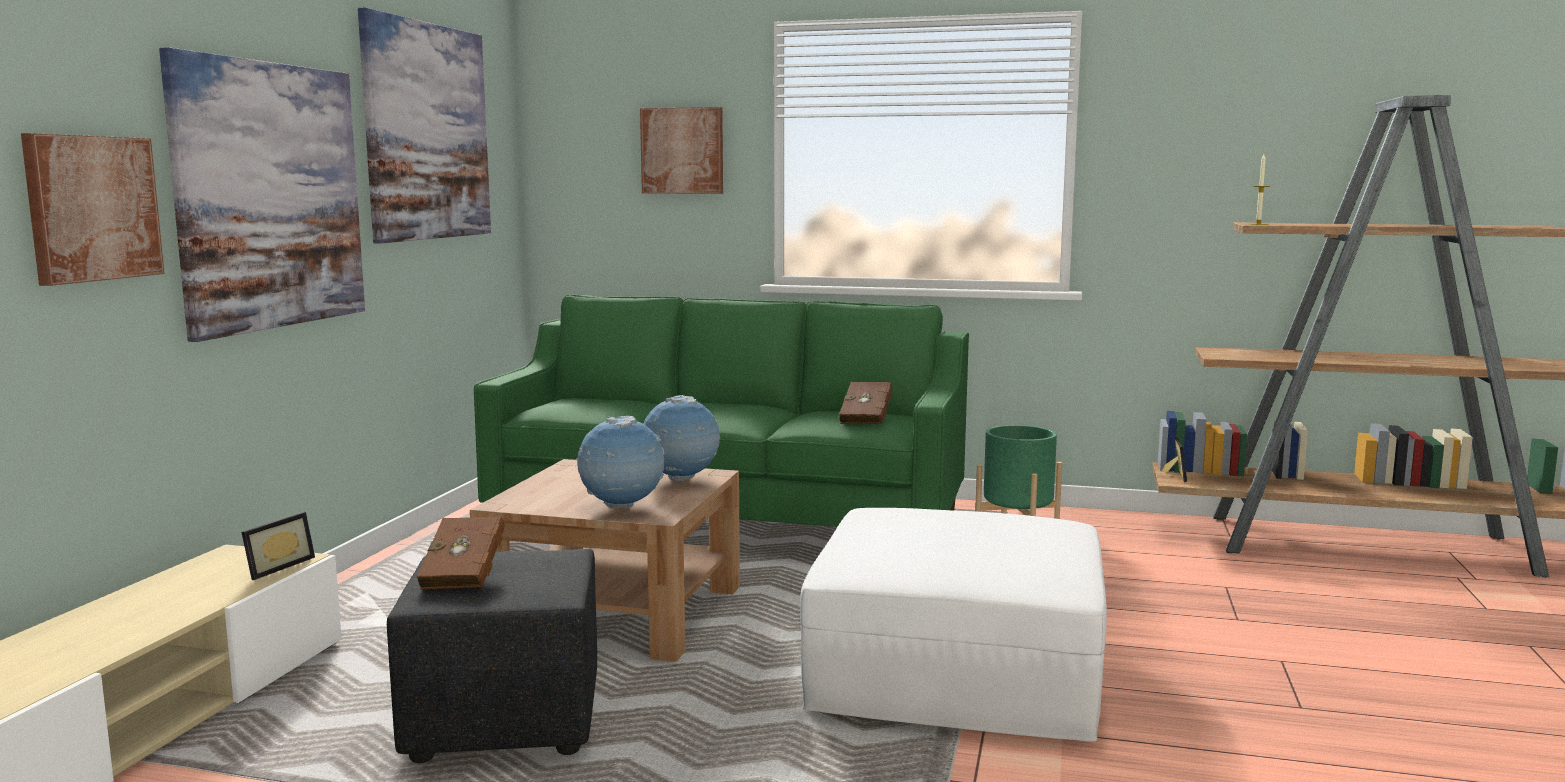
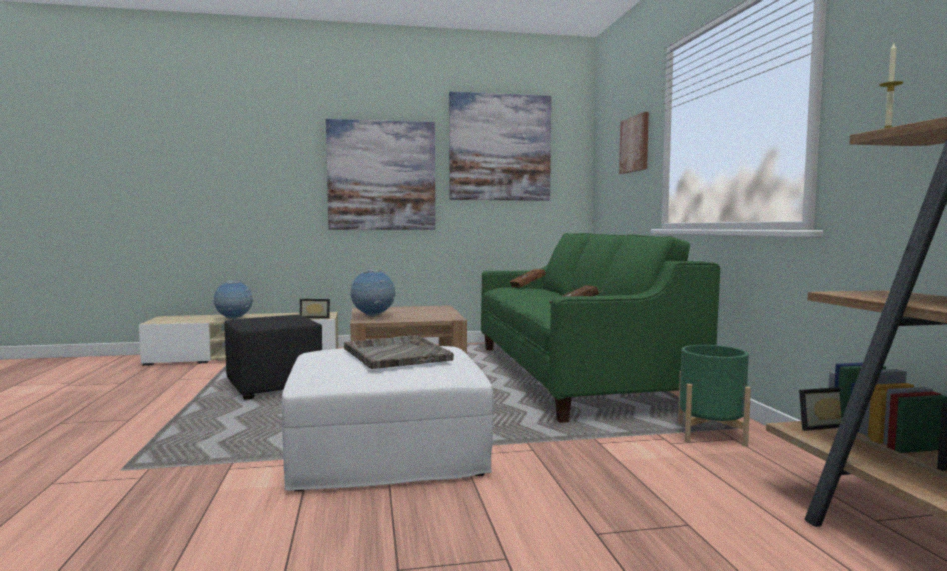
camera: 65 degrees right, 5 degrees down
picture [21,133,164,286] -> none
brown book [416,516,505,590] -> brown book moved to [509,269,546,287]
globe [643,395,720,482] -> globe moved to [214,281,253,319]
none -> grey tray [344,335,454,369]

